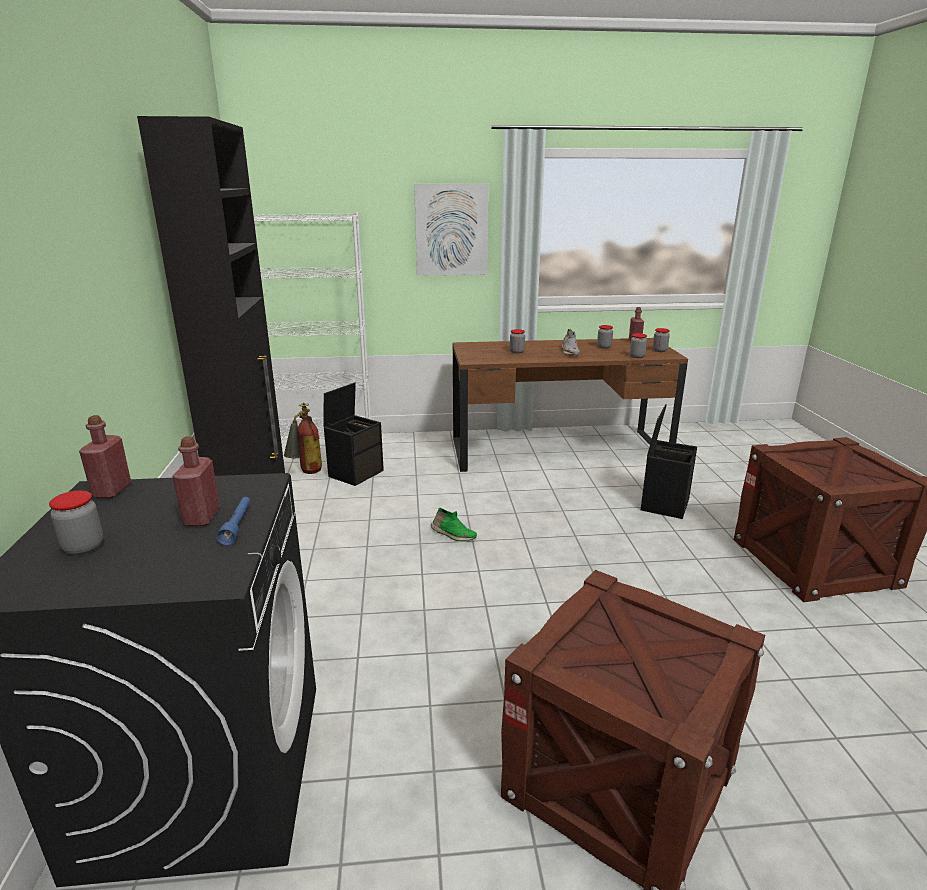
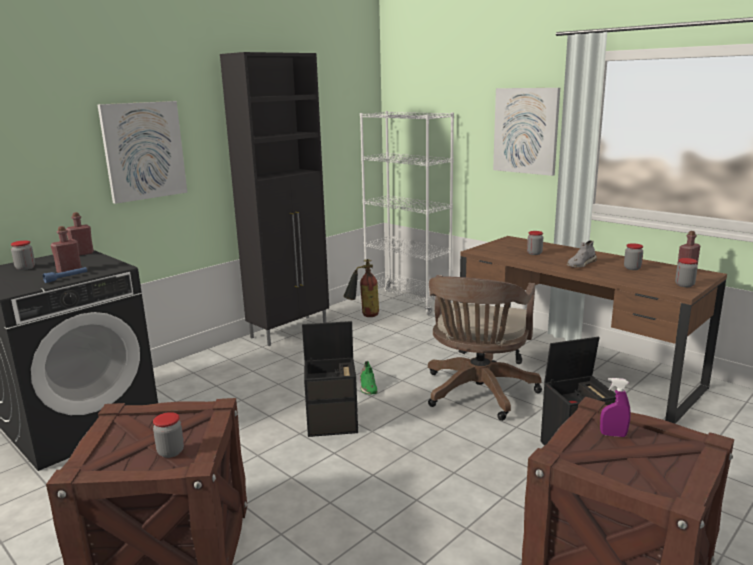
camera: 50 degrees right, 5 degrees down
black storage box [323,382,384,486] -> black storage box moved to [302,321,358,437]
jar [630,333,647,358] -> jar moved to [153,412,184,458]
none -> picture [98,101,187,204]
none -> brown office chair [428,275,542,421]
none -> purple spray bottle [600,378,630,437]

